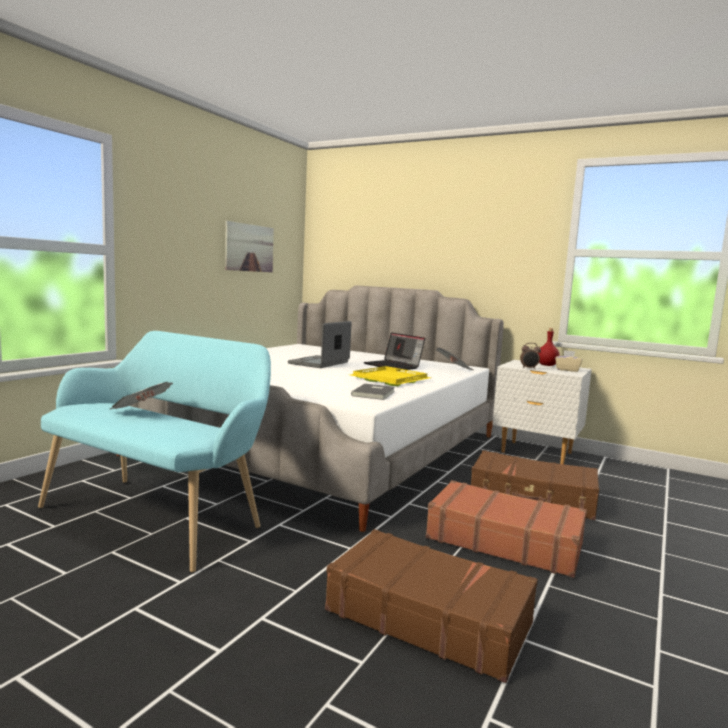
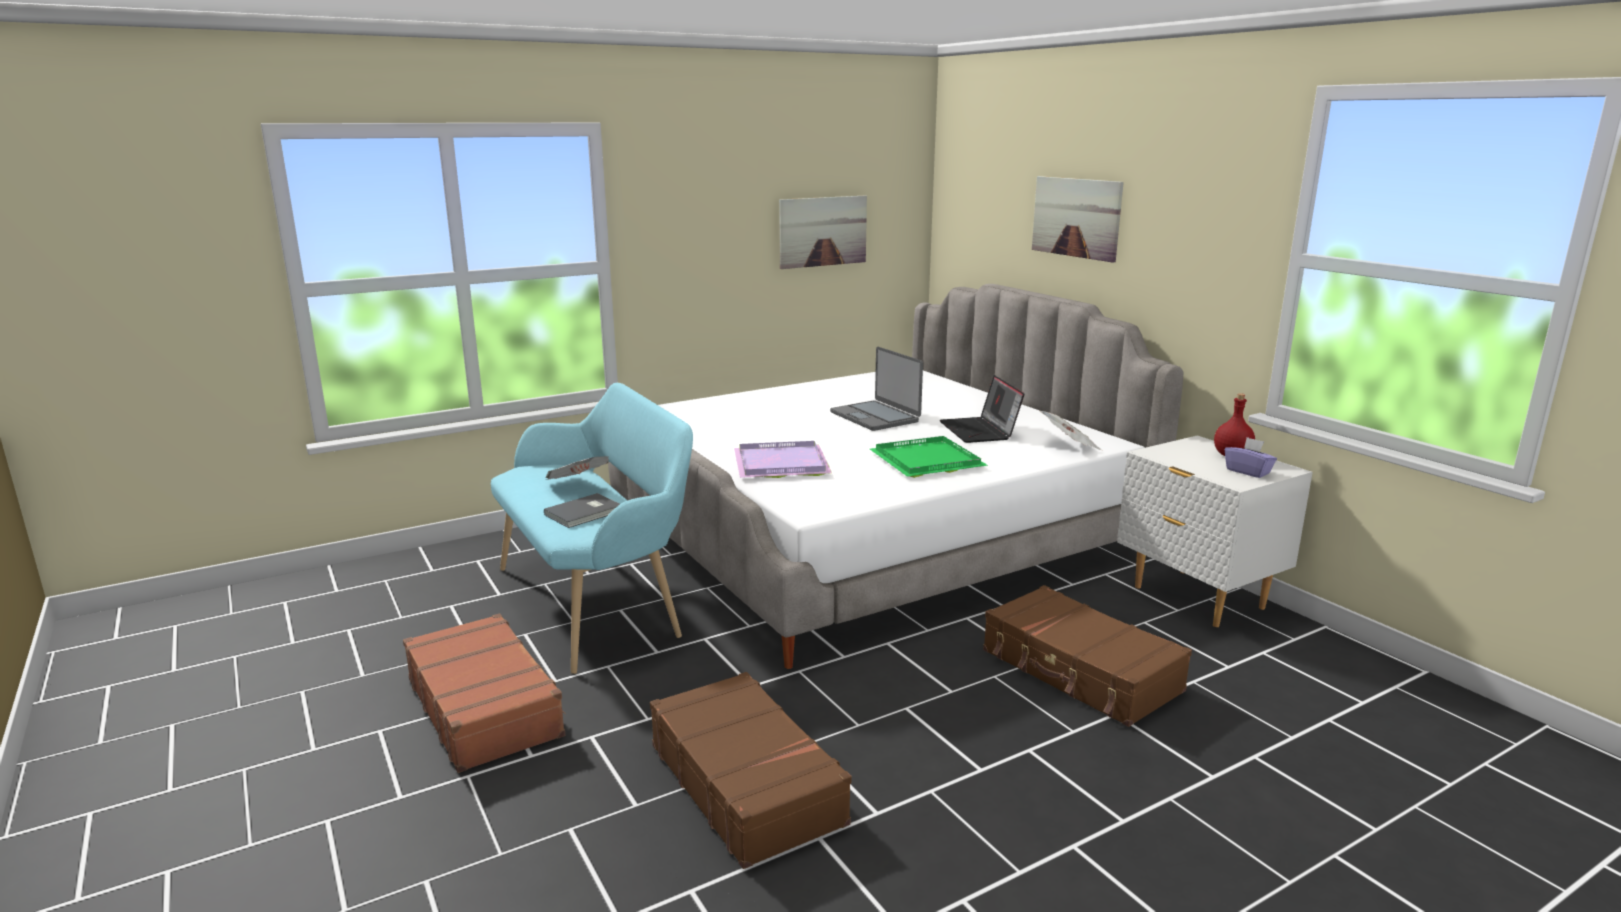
camera: 30 degrees right, 10 degrees up
laptop [288,321,352,368] -> laptop turned 90 degrees counterclockwise [830,347,923,431]
yellow tray [350,366,431,386] -> green tray [870,436,988,478]
grey book [351,384,395,400] -> grey book moved to [544,493,620,528]
brown suitcase [426,480,587,578] -> brown suitcase moved to [403,614,566,773]
alarm clock [520,343,541,368] -> none
beige tissue box [555,350,582,372] -> purple tissue box [1225,437,1277,478]
none -> purple tray [734,441,832,478]
none -> picture [1032,176,1124,263]

